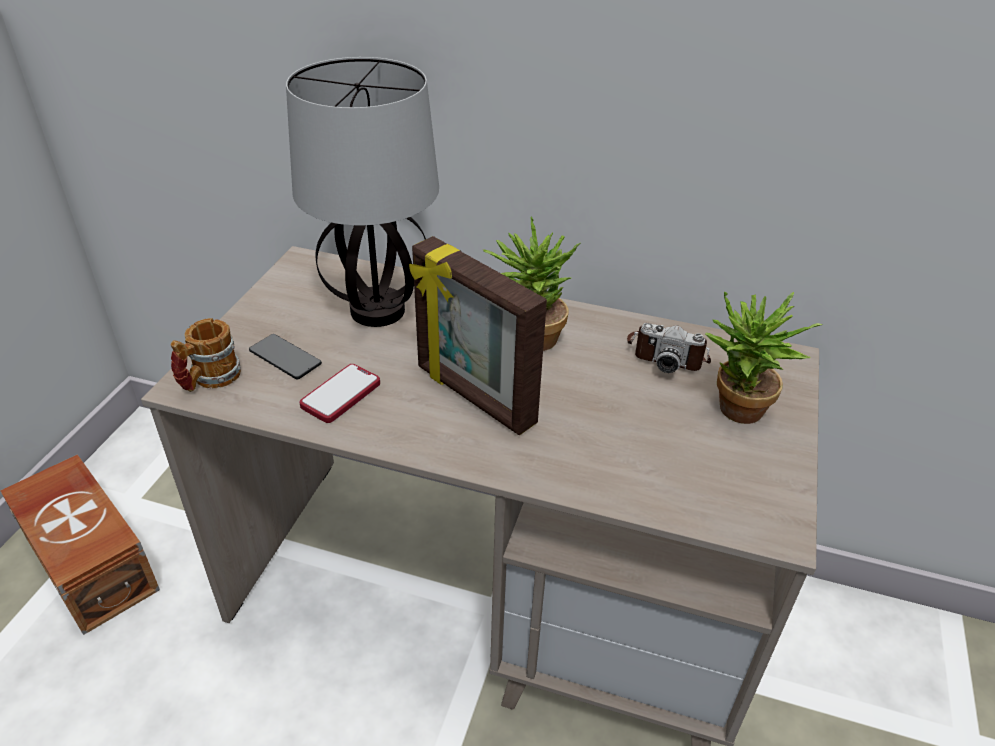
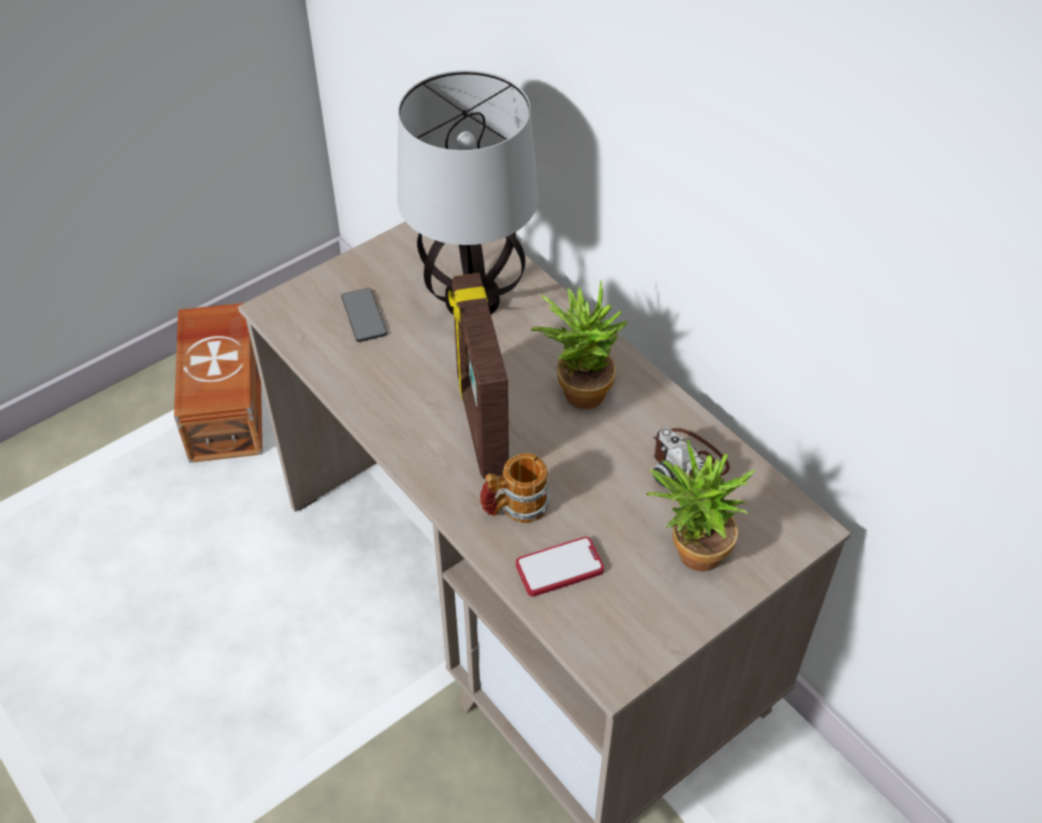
camera: 35 degrees right, 10 degrees up
mug [171,318,241,392] -> mug moved to [480,453,549,523]
phone [300,364,380,423] -> phone moved to [516,537,604,597]

